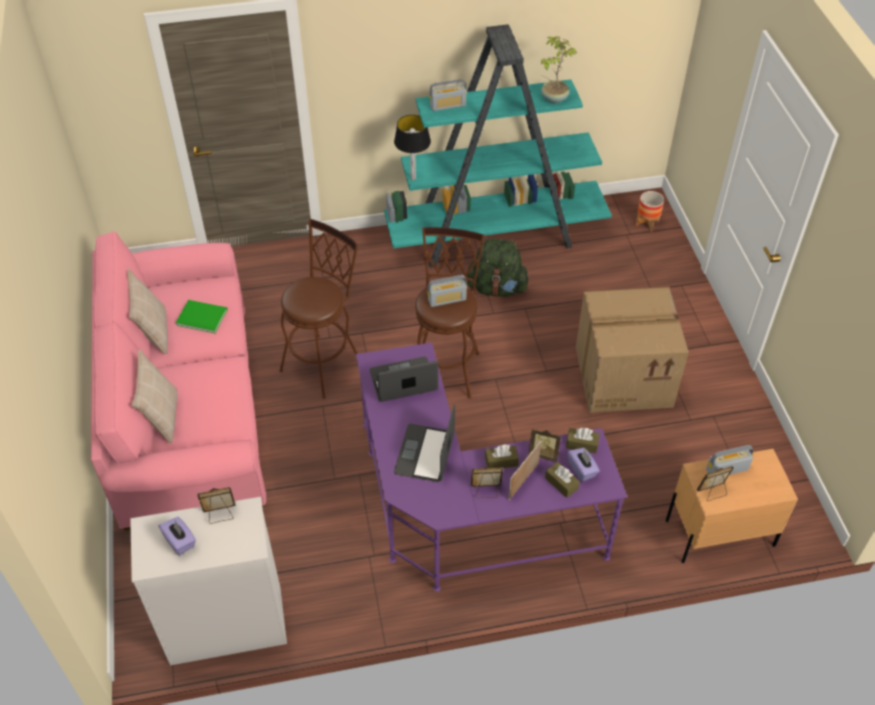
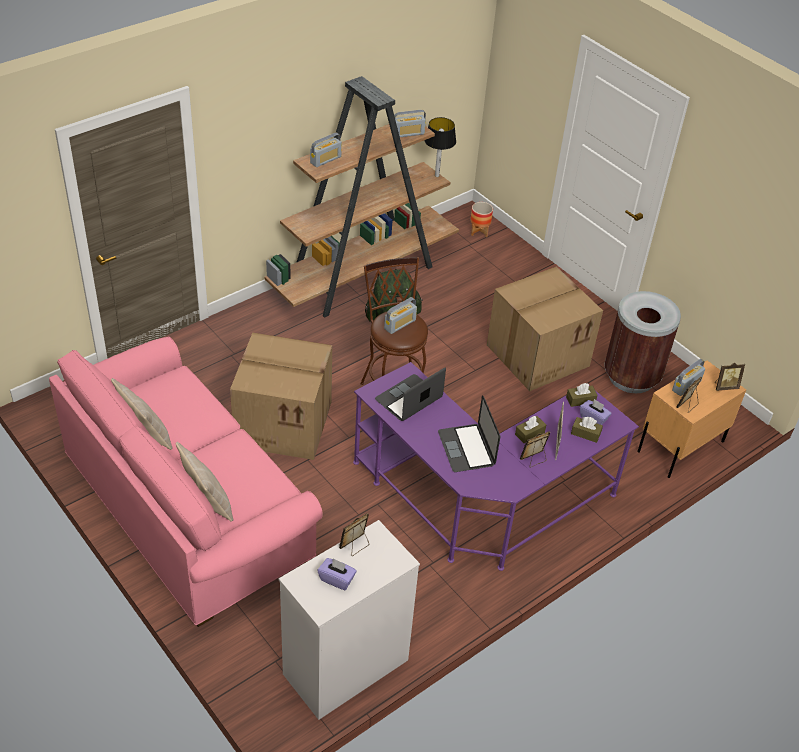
camera: 30 degrees left, 5 degrees down
green book [176,300,228,333] -> none
brown stool [279,219,358,399] -> cardboard box [230,332,332,460]
turquoise bookcase [384,24,612,268] -> brown bookcase [264,76,459,318]
table lamp [394,115,431,180] -> table lamp moved to [425,117,456,177]
picture frame [528,428,561,462] -> picture frame moved to [715,363,745,391]
potted plant [541,36,577,103] -> radio [394,110,426,137]
none -> brown trash can [604,291,681,393]

